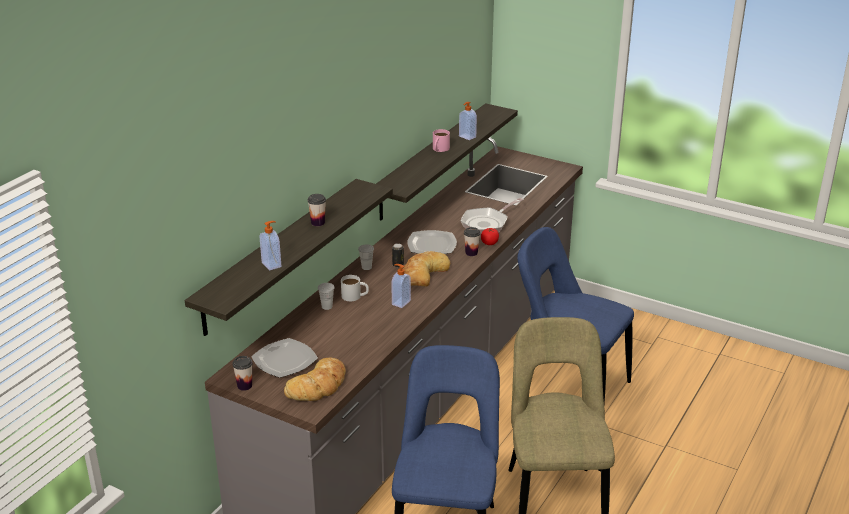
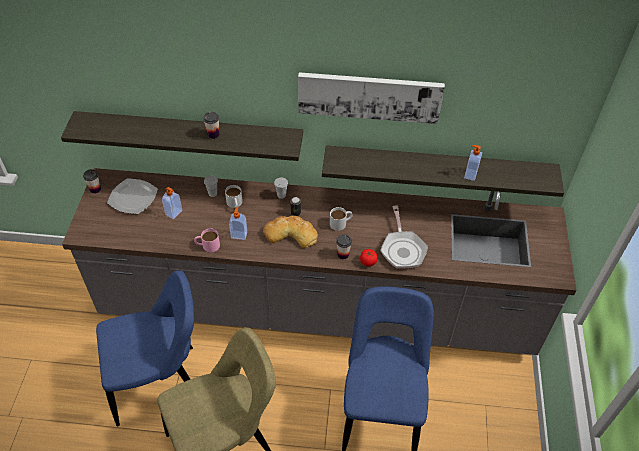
camera: 65 degrees right, 20 degrees up
soap dispenser [259,221,281,270] -> soap dispenser moved to [162,187,182,219]
bread [284,358,346,401] -> none
plate [407,230,457,254] -> white mug [330,207,353,231]
pink mug [433,129,450,152] -> pink mug moved to [194,228,220,252]
frying pan [461,198,524,235] -> frying pan turned 120 degrees counterclockwise [380,206,428,269]
none -> picture [298,72,445,124]

